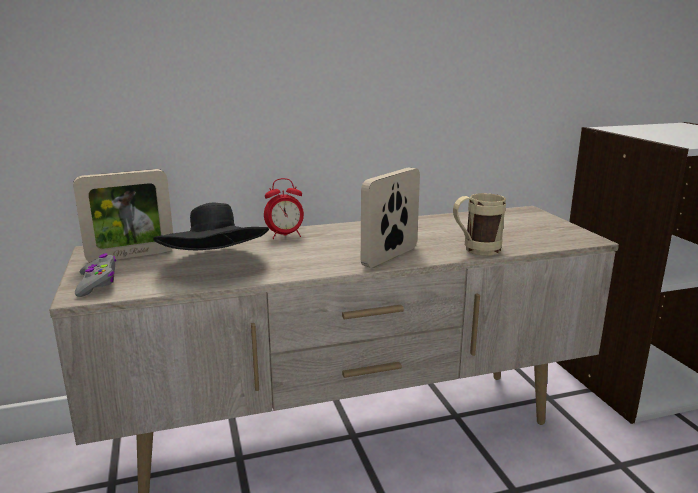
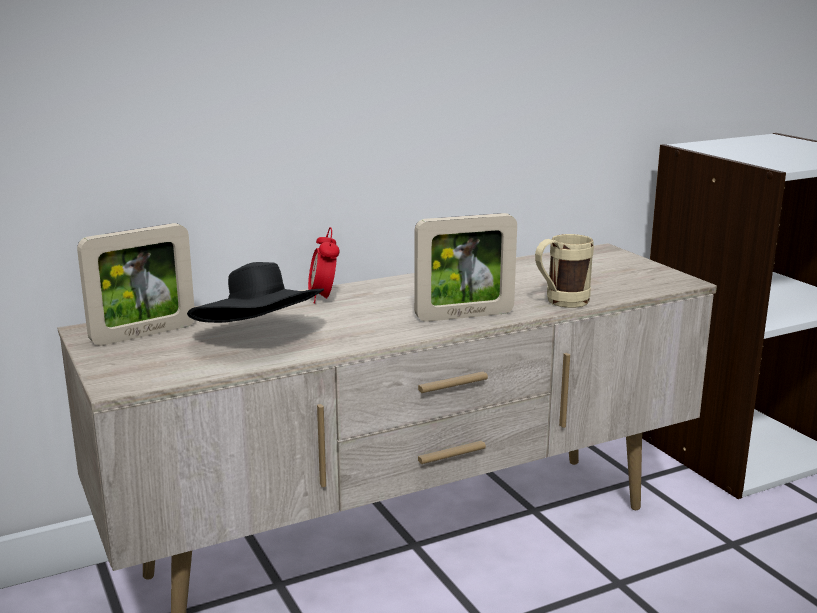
camera: 10 degrees left, 0 degrees up
grey game controller [75,253,116,297] -> none
alarm clock [264,178,304,239] -> alarm clock turned 105 degrees clockwise [308,227,340,304]
picture frame [361,167,420,268] -> picture frame turned 135 degrees counterclockwise [414,213,517,322]

